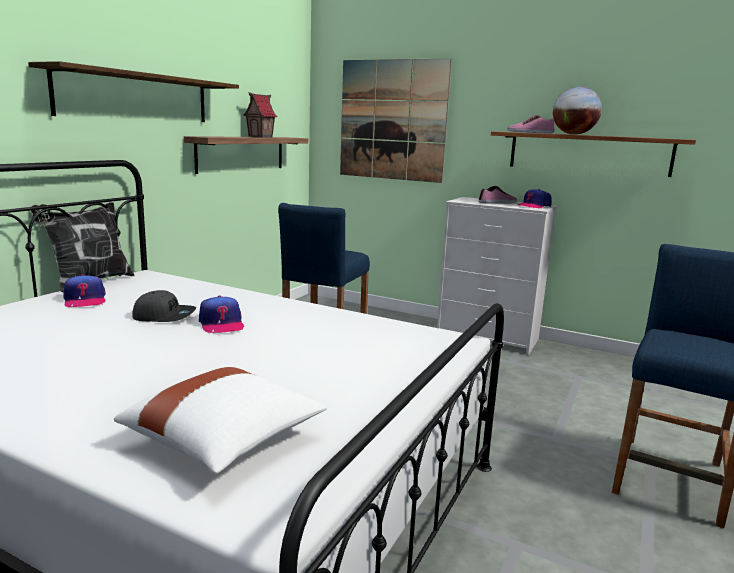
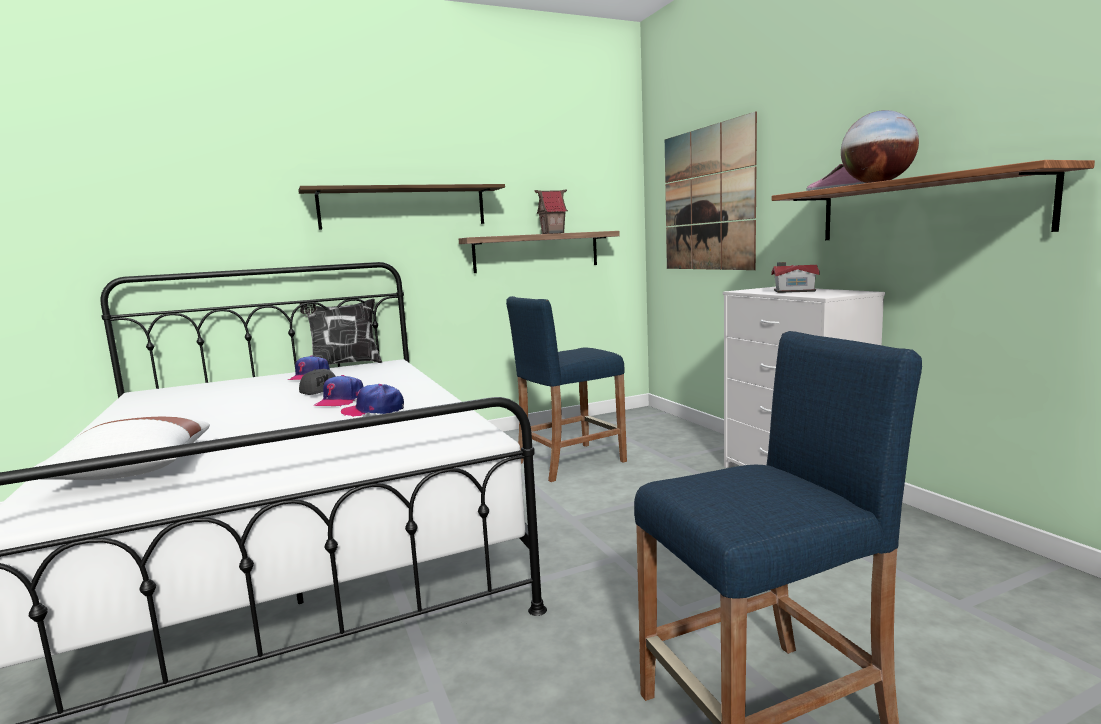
camera: 40 degrees right, 5 degrees down
shoe [479,186,517,204] -> toy house [771,262,820,293]
cap [518,189,552,208] -> cap moved to [341,384,404,417]

